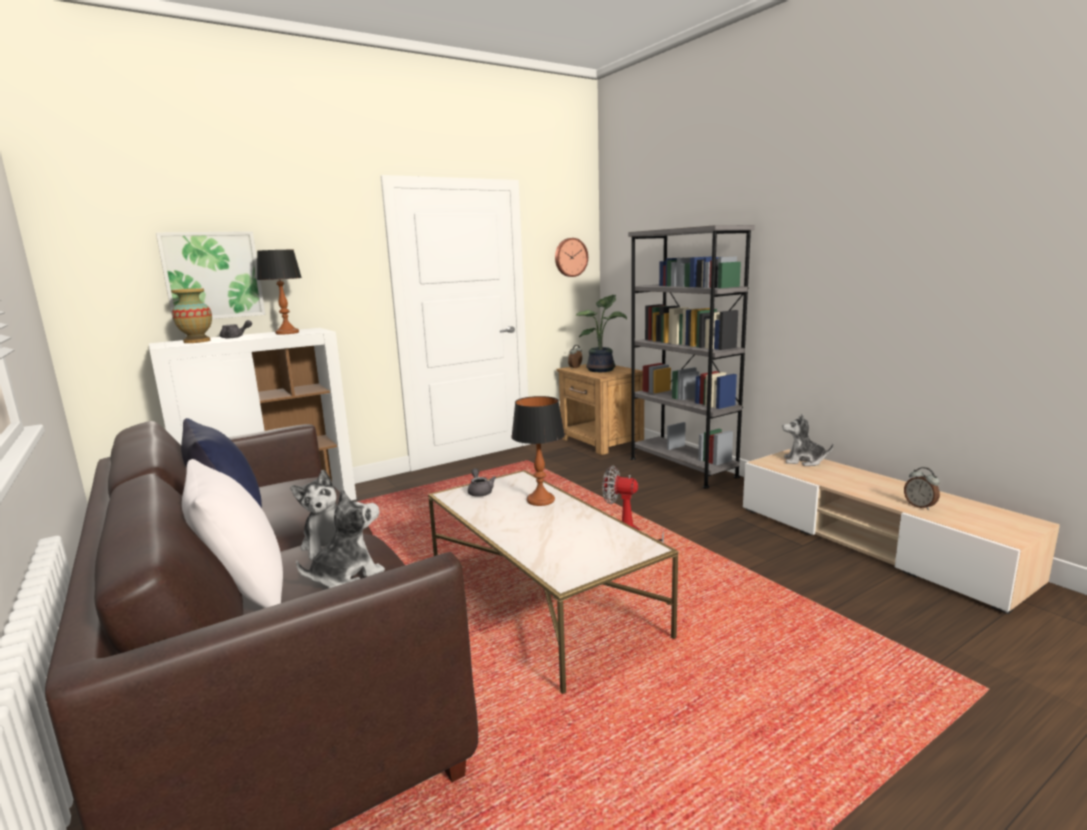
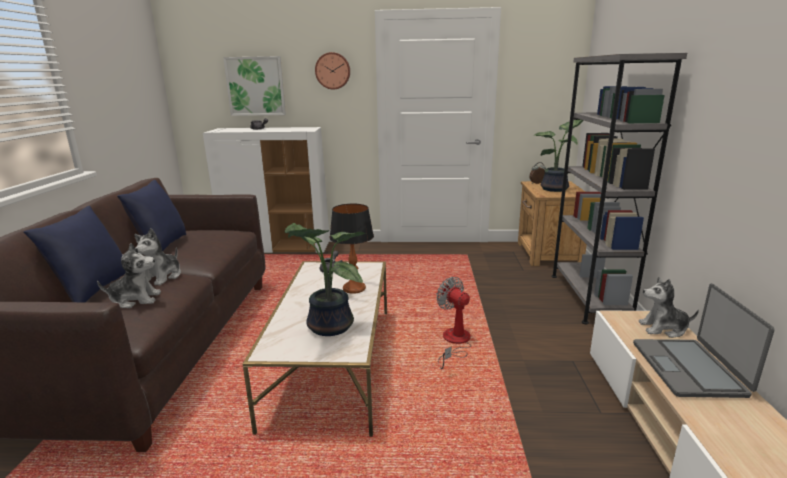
camera: 35 degrees right, 5 degrees up
vase [171,288,212,343] -> none
white pillow [182,459,283,608] -> blue pillow [23,206,126,302]
table lamp [257,250,302,335] -> none
wall clock [555,238,588,277] -> wall clock moved to [315,52,350,90]
plush toy [783,414,834,466] -> plush toy turned 45 degrees counterclockwise [639,277,699,338]
alarm clock [904,467,940,510] -> none
none -> potted plant [284,223,365,336]
none -> laptop [633,283,775,398]

